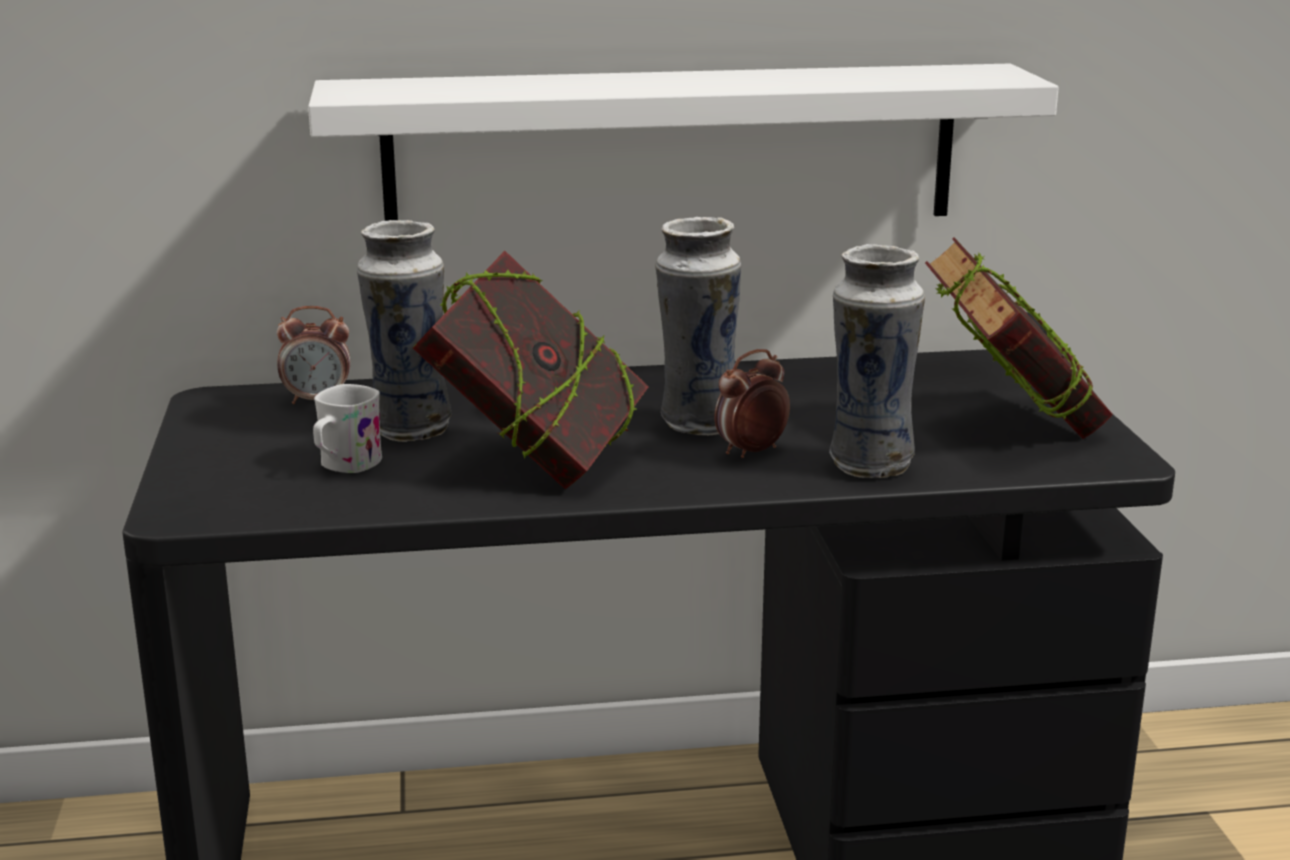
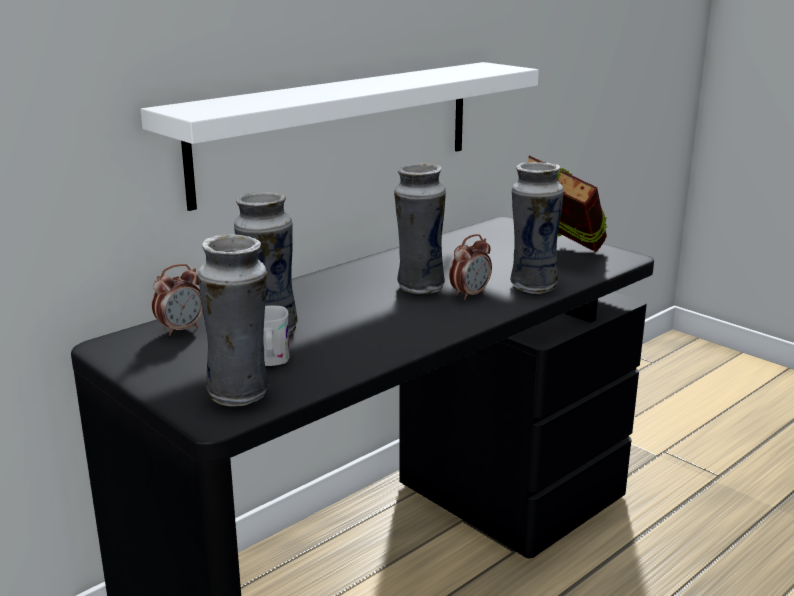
camera: 35 degrees left, 0 degrees up
book [413,251,649,489] -> none
alarm clock [715,349,790,458] -> alarm clock turned 150 degrees counterclockwise [449,234,492,300]
none -> vase [198,234,269,406]

